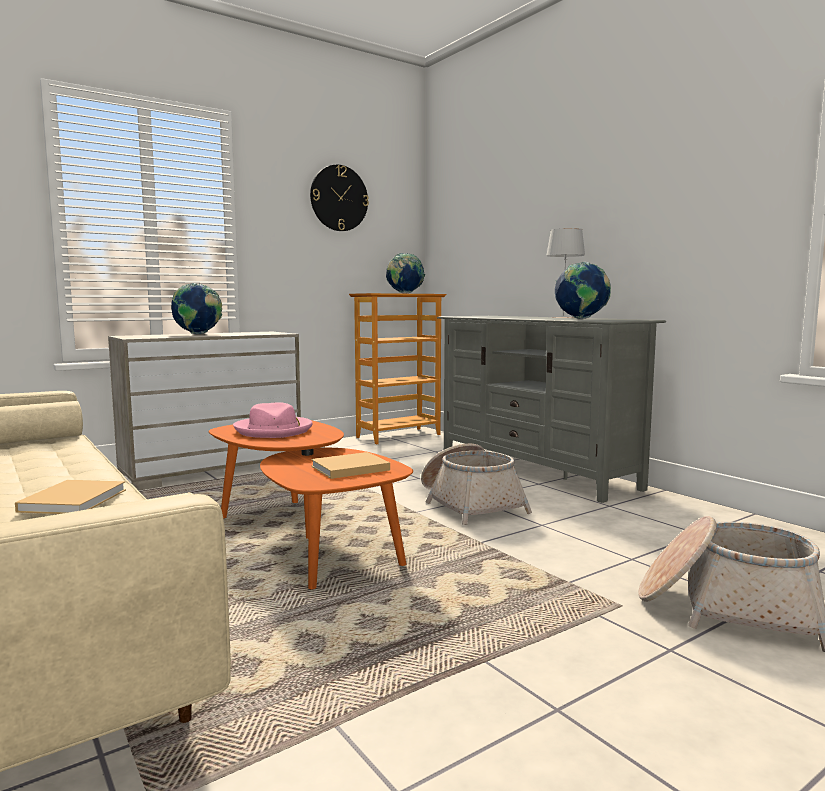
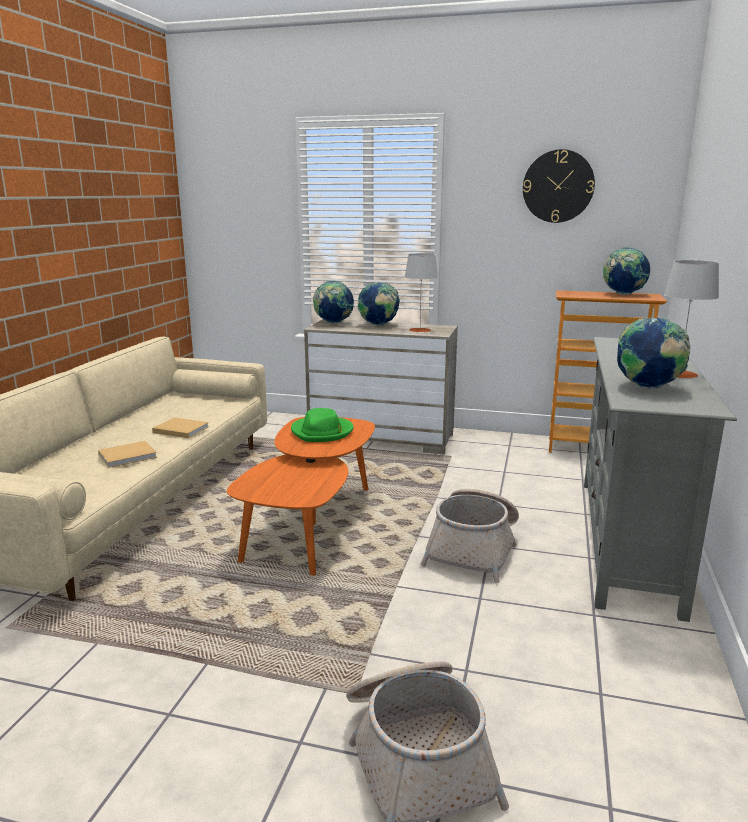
camera: 50 degrees right, 10 degrees up
pink hat [233,402,313,438] -> green hat [291,408,354,442]
beige book [311,452,390,479] -> beige book moved to [152,417,209,438]
none -> globe [313,280,354,324]
none -> grey table lamp [405,253,438,332]

